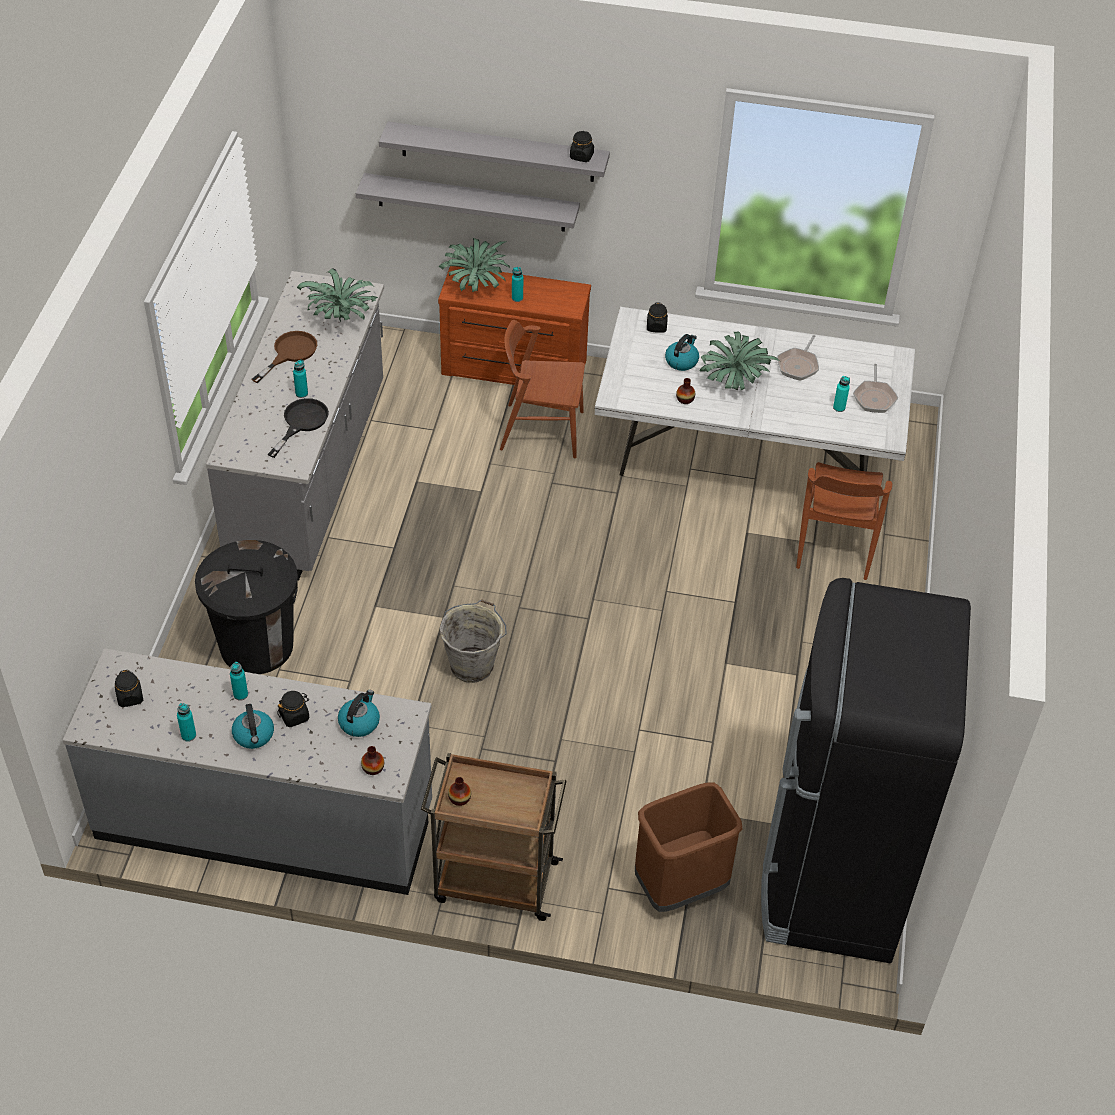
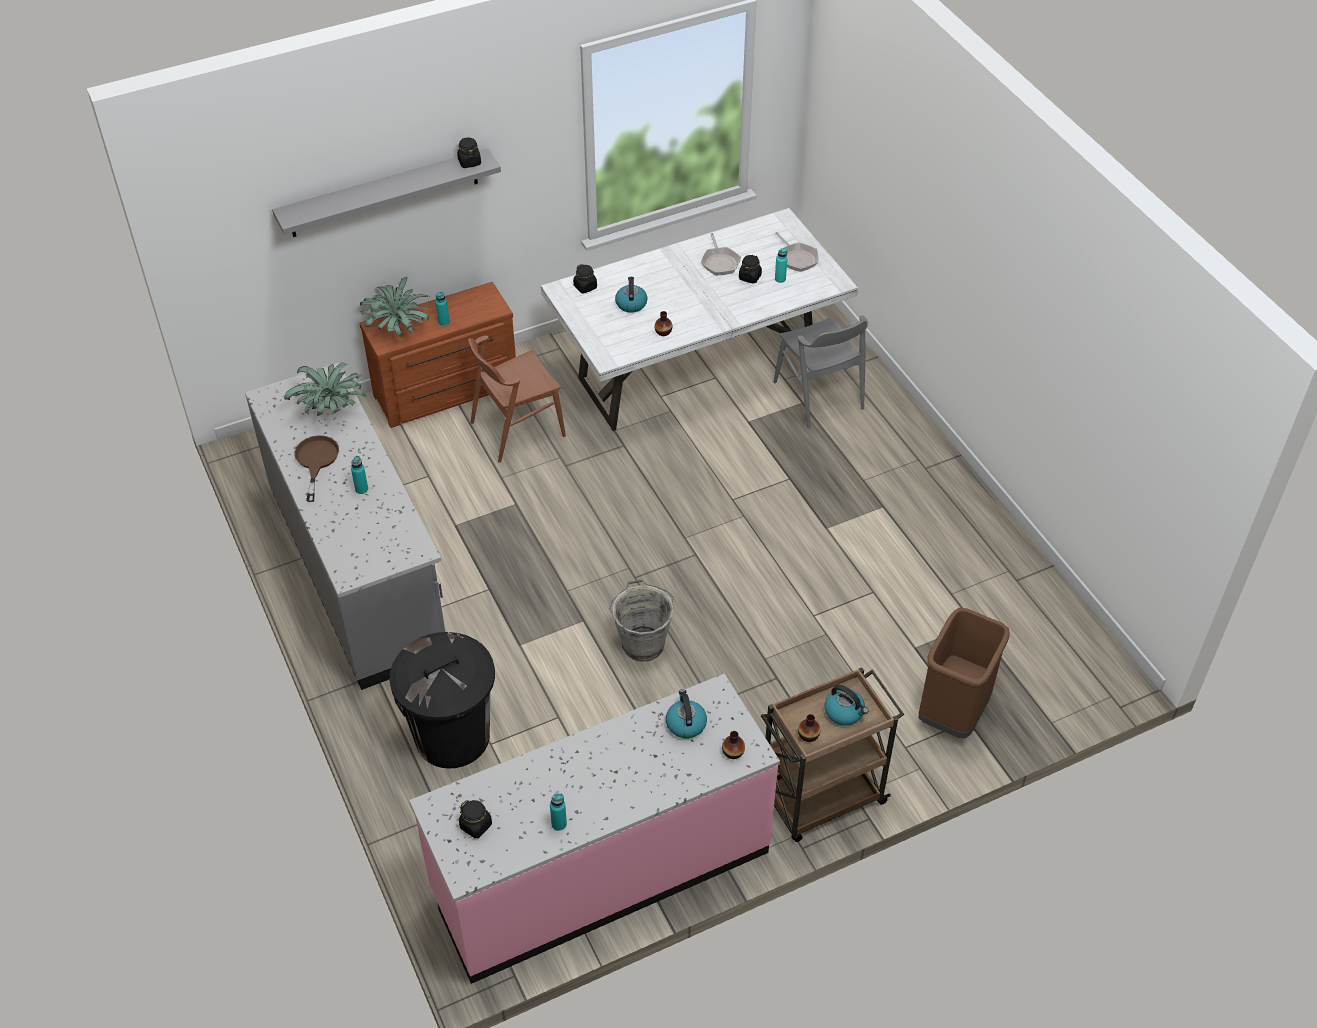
camera: 35 degrees left, 0 degrees up
grey counter [63,648,432,895] -> pink counter [409,674,780,984]
turquoise bottle [230,662,248,701] -> none
kettle [232,704,274,749] -> kettle moved to [825,685,869,725]
black frying pan [268,398,329,458] -> none
black jar [277,691,310,727] -> black jar moved to [739,255,762,283]
grey shelf [356,173,580,232] -> none
potted plant [700,331,780,390] -> none
black fridge [761,578,971,963] -> none
brown chair [796,462,892,580] -> grey chair [774,315,869,428]

